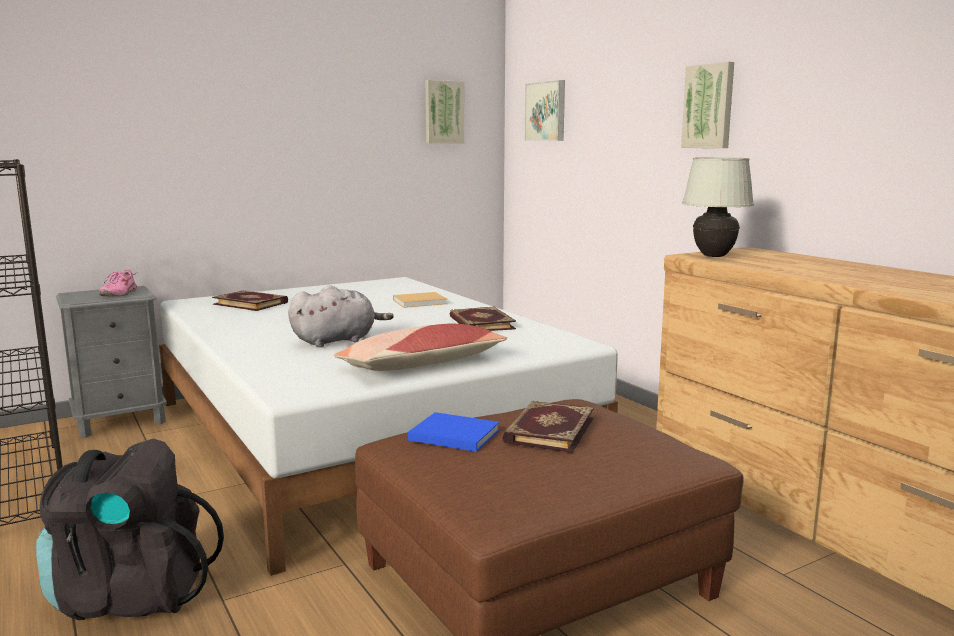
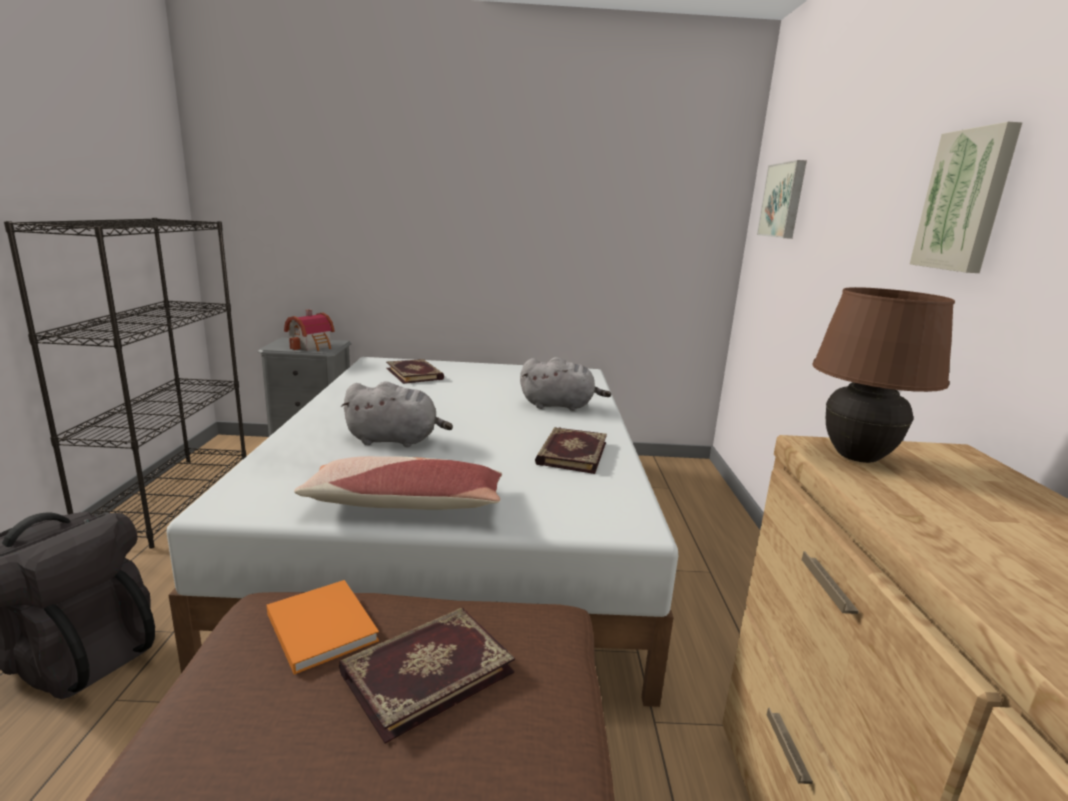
camera: 30 degrees right, 5 degrees up
pink shoe [98,269,138,297] -> toy house [284,309,335,351]
beige book [393,292,448,308] -> grey plush toy [520,357,611,411]
blue book [408,412,500,452] -> orange book [267,580,379,675]
picture [425,80,464,143] -> none
white table lamp [682,157,754,257] -> brown table lamp [812,287,955,463]

